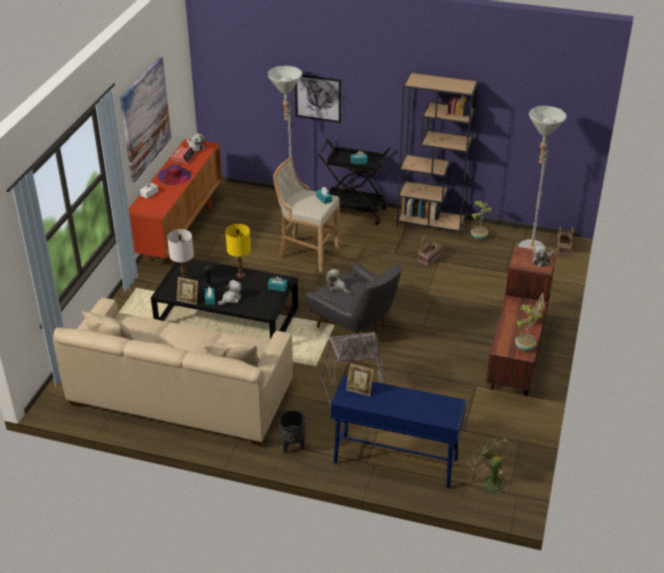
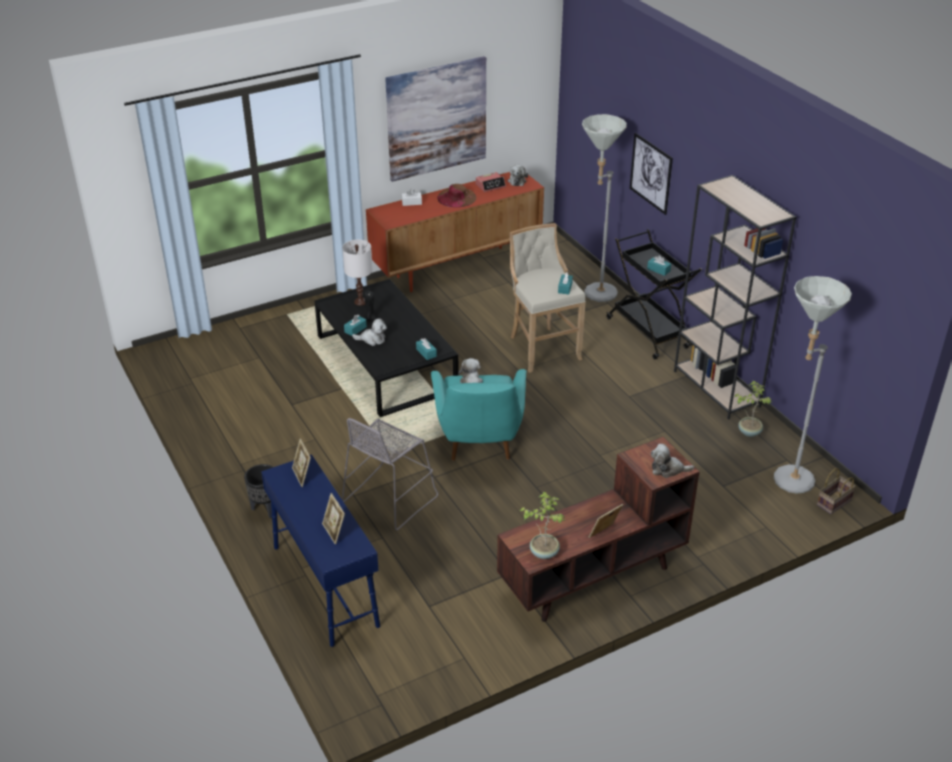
camera: 45 degrees right, 0 degrees up
beige sofa [53,297,293,446] -> none
purple hat [158,164,191,185] -> brown hat [437,184,476,207]
picture frame [177,277,198,305] -> picture frame moved to [322,493,345,545]
yellow table lamp [225,224,251,279] -> none
grey armchair [305,262,402,345] -> turquoise armchair [431,369,527,461]
basket [418,235,441,266] -> none
green fan [468,435,511,497] -> none

